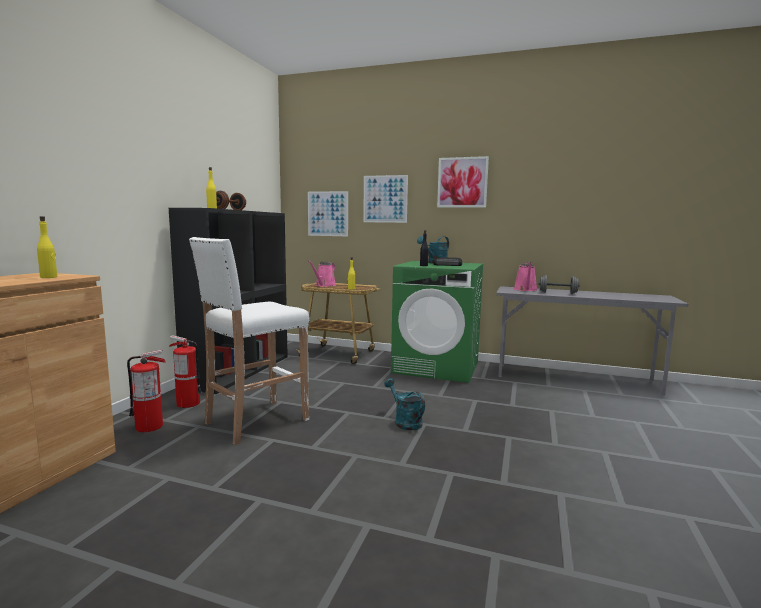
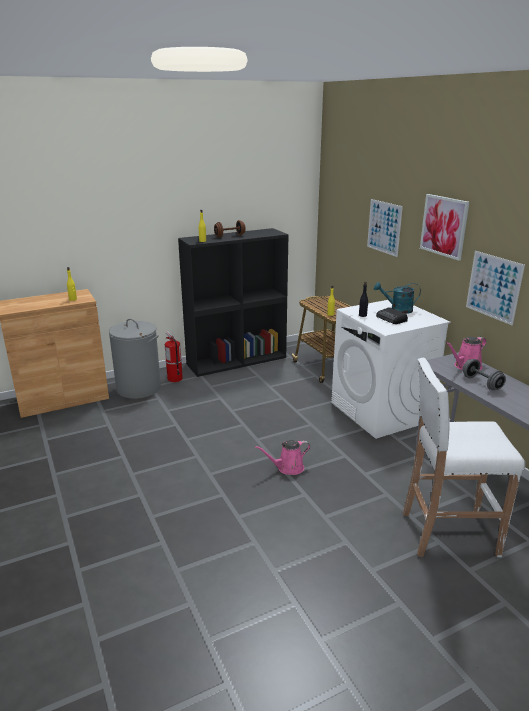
camera: 45 degrees right, 15 degrees up
fire extinguisher [127,350,166,432] -> grey laundry basket [109,319,161,399]
white stool [189,237,310,445] -> white stool moved to [403,358,525,557]
picture [308,191,348,236] -> picture moved to [466,251,525,325]
pink watering can [308,261,336,287] -> pink watering can moved to [255,440,310,475]
turquoise watering can [384,378,425,430] -> none
green washing machine [391,261,483,383] -> white washing machine [331,300,450,439]

